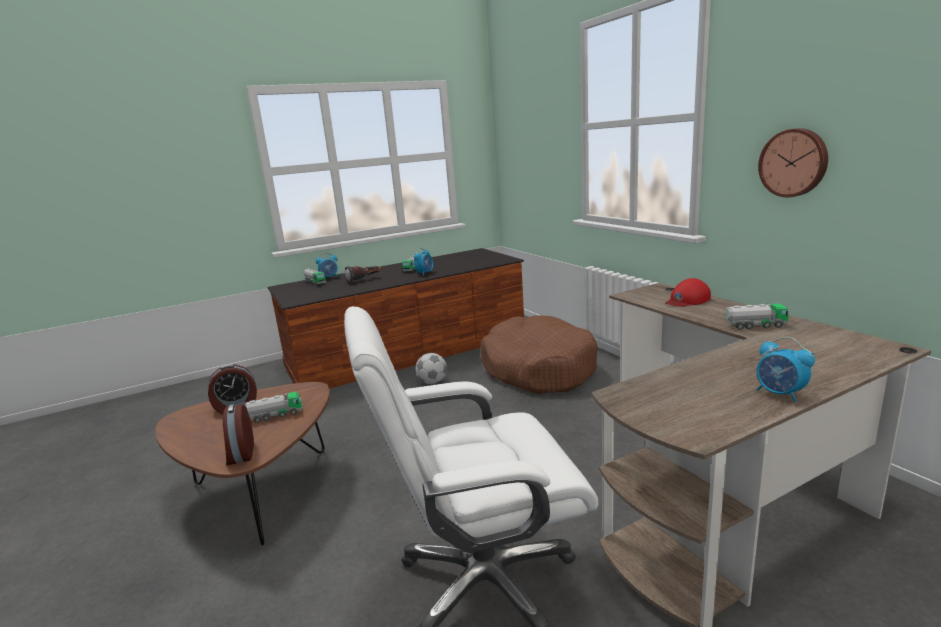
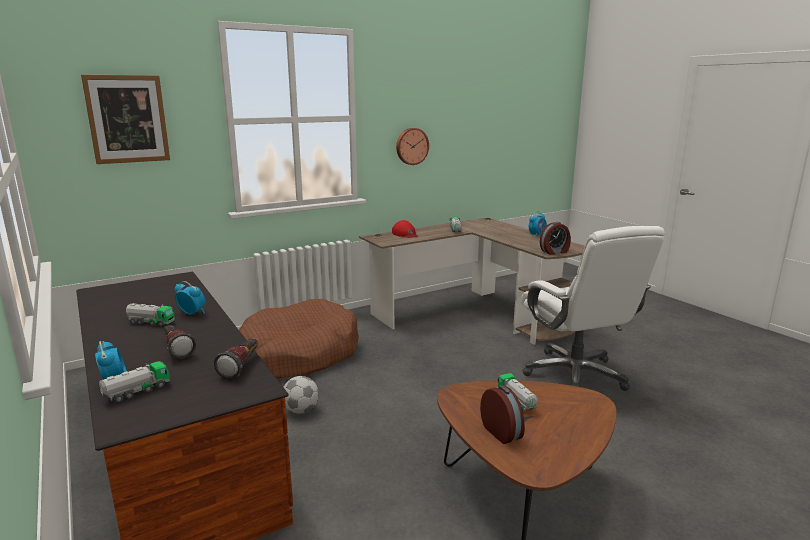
camera: 95 degrees left, 0 degrees up
alarm clock [223,404,254,465] -> alarm clock moved to [540,222,571,255]
none -> picture [81,75,170,164]
none -> flashlight [214,338,258,379]

